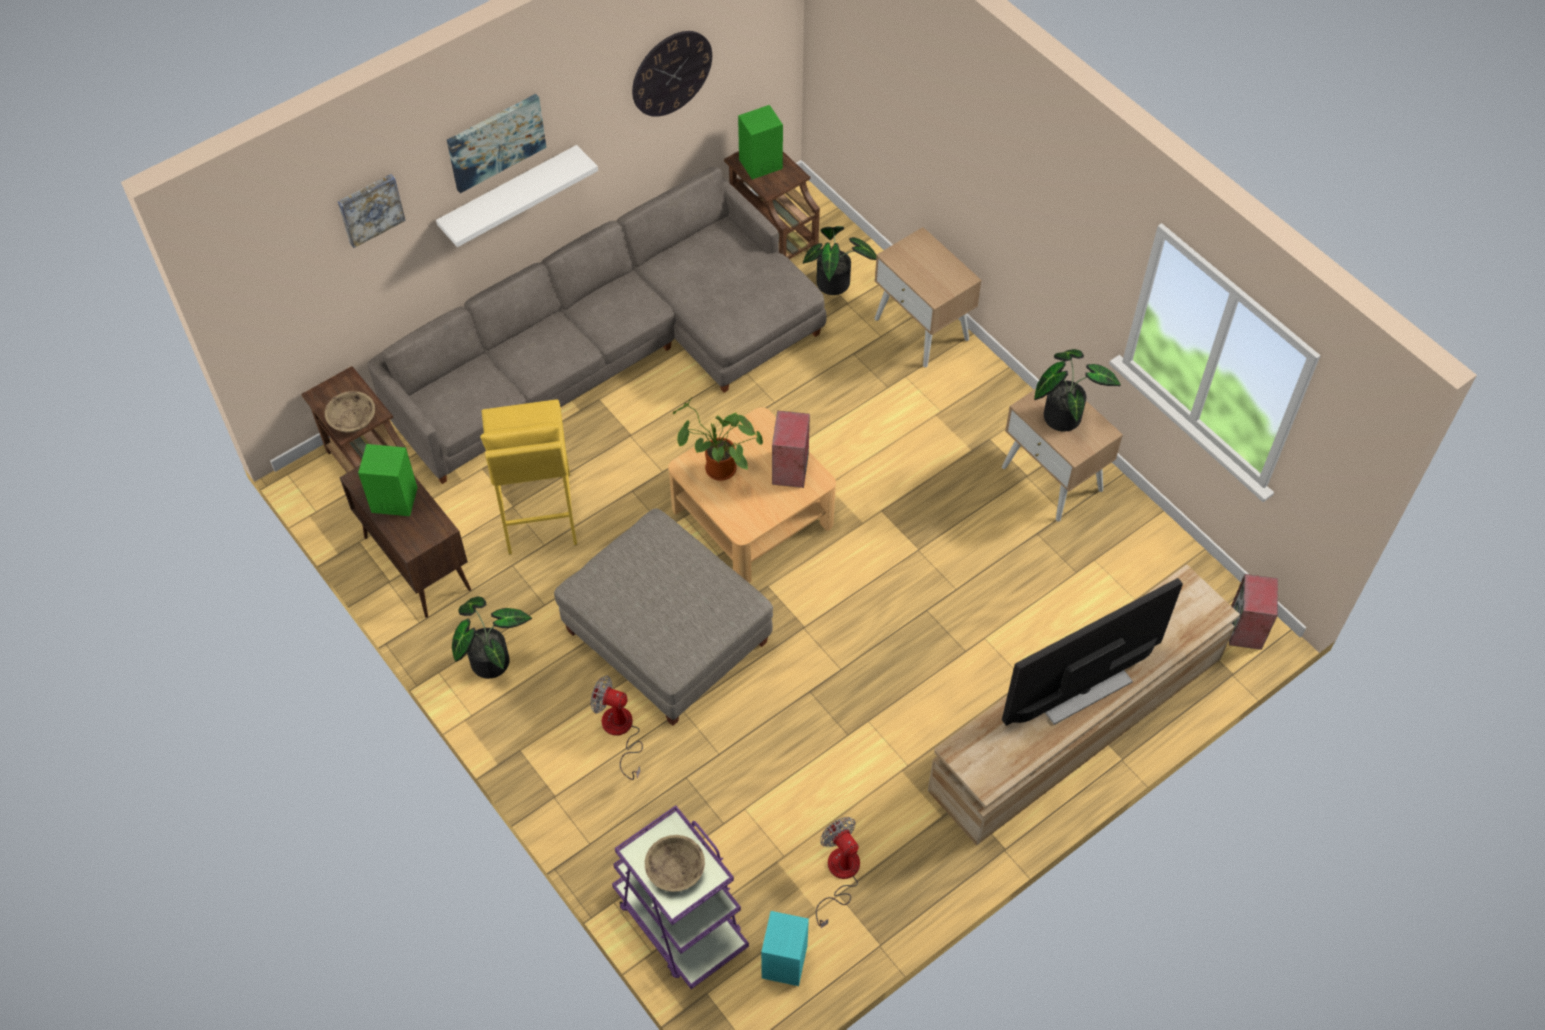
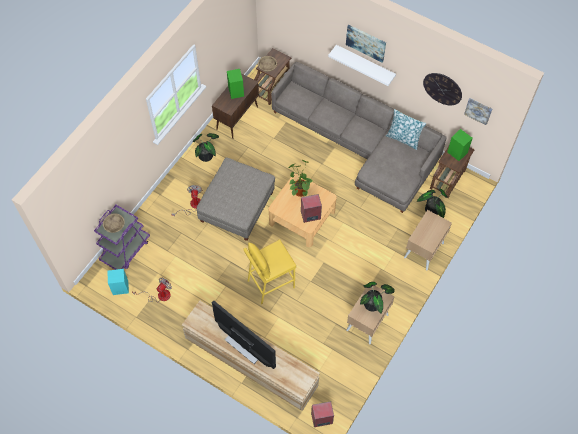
camera: 70 degrees right, 5 degrees up
picture [338,174,406,248] -> picture moved to [464,98,492,125]
yellow stool [480,399,577,555] -> yellow stool moved to [243,239,296,304]
none -> pillow [386,109,427,150]

